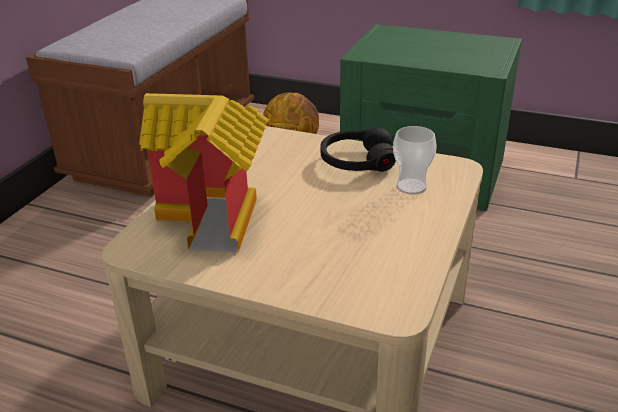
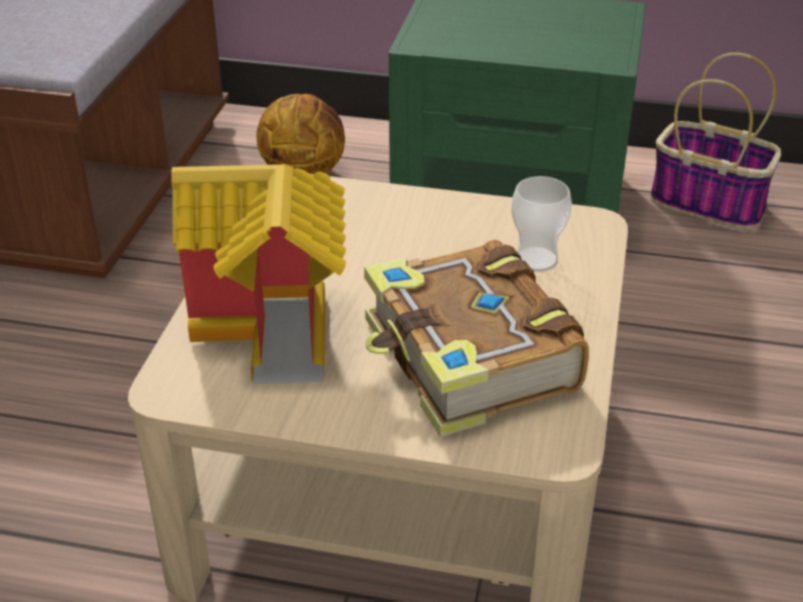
camera: 10 degrees left, 5 degrees up
black headphones [321,128,396,172] -> none
none -> book [364,239,589,437]
none -> basket [650,52,781,230]

